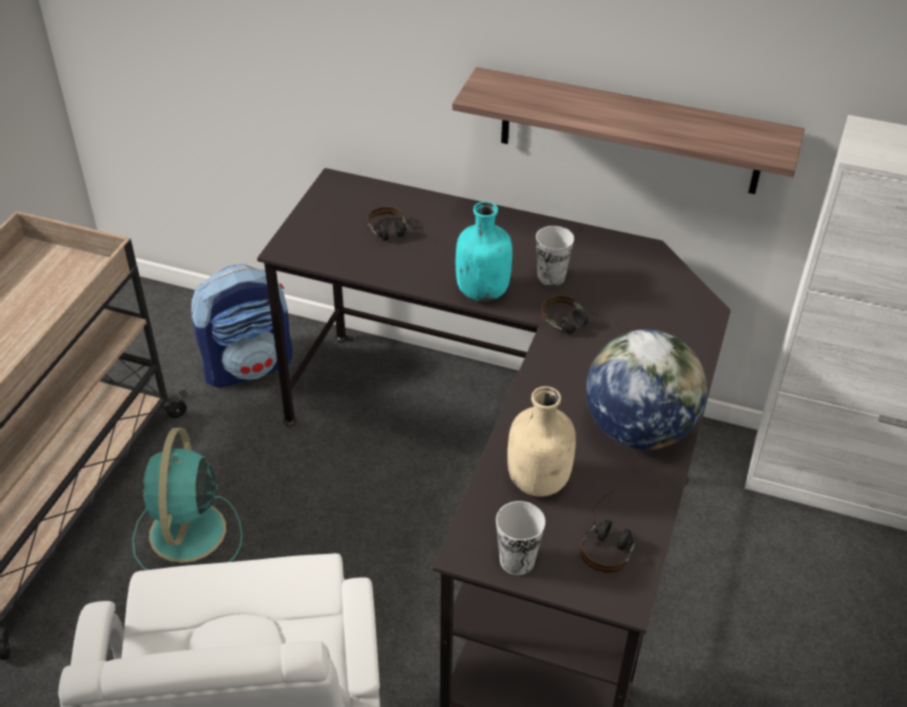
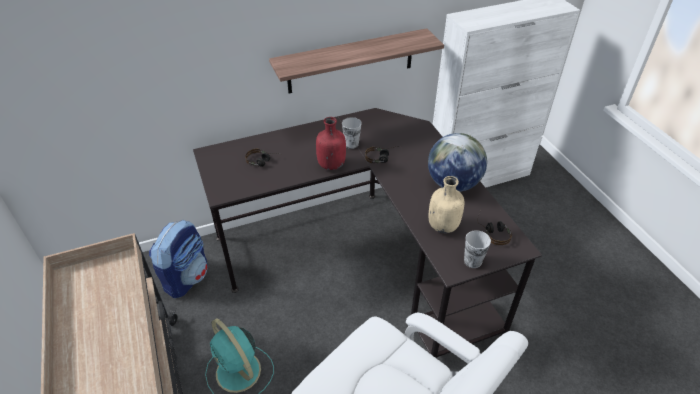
camera: 40 degrees left, 0 degrees up
turquoise bottle [456,201,512,301] -> red bottle [316,117,346,170]

